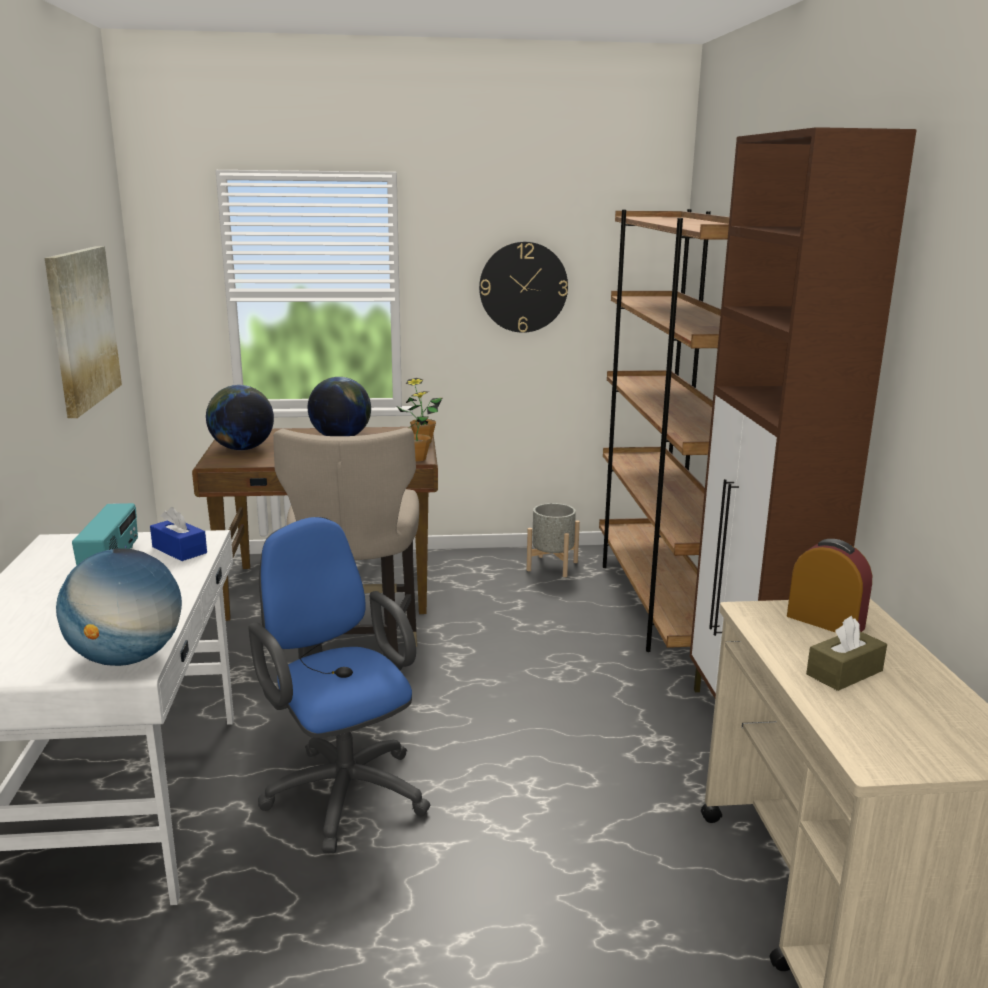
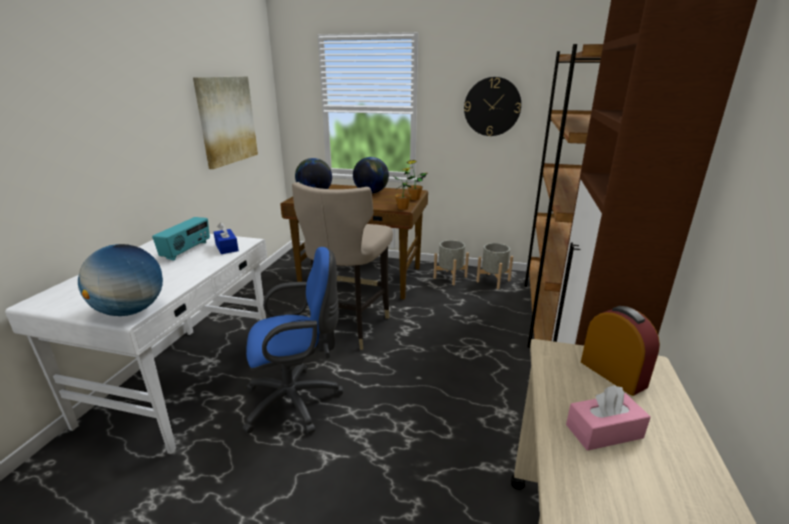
camera: 20 degrees right, 5 degrees up
blue office chair [248,517,430,853] -> blue office chair turned 90 degrees clockwise [242,247,344,434]
brown tissue box [806,616,887,691] -> pink tissue box [566,385,651,451]
none -> grey planter [434,240,469,285]

